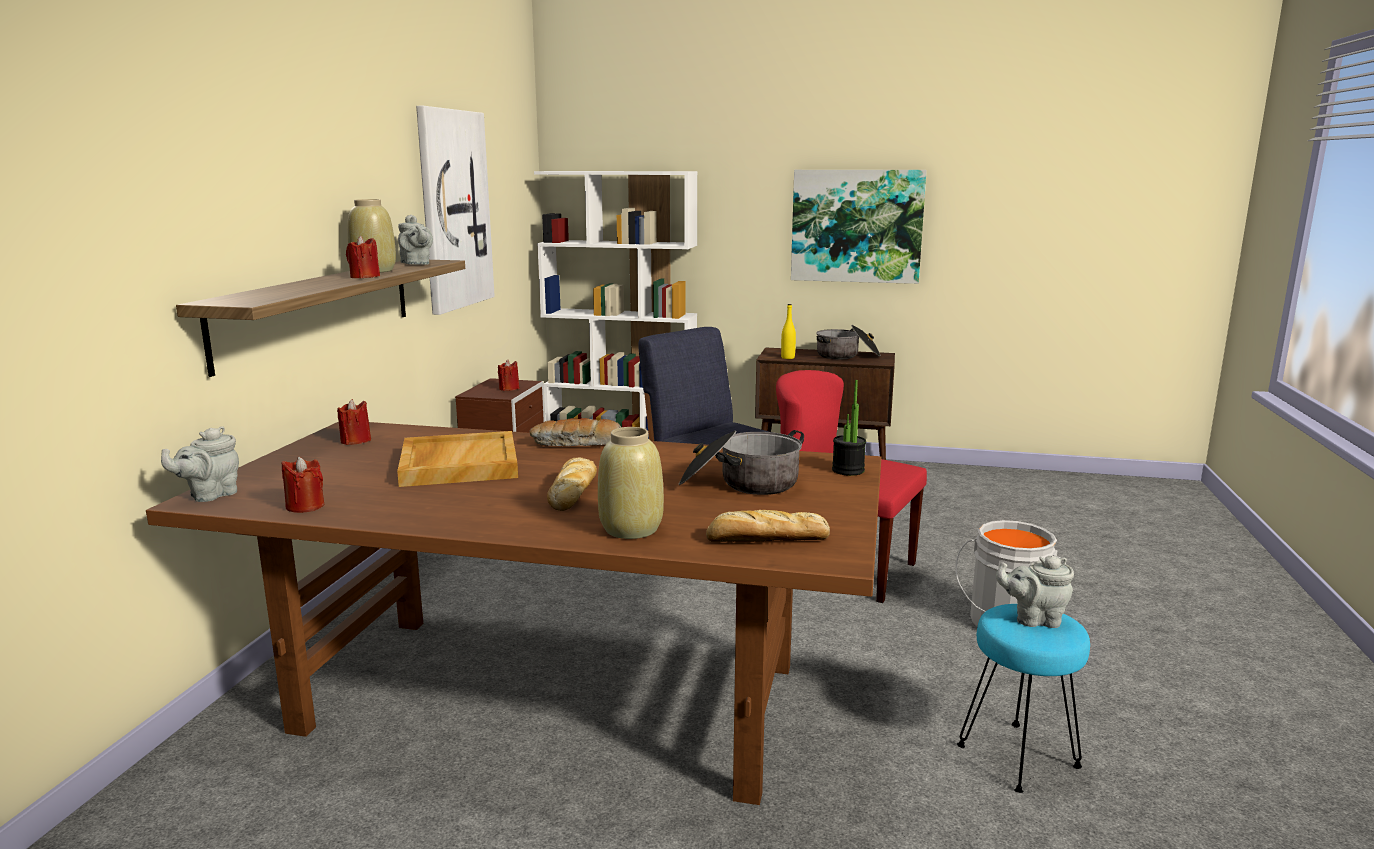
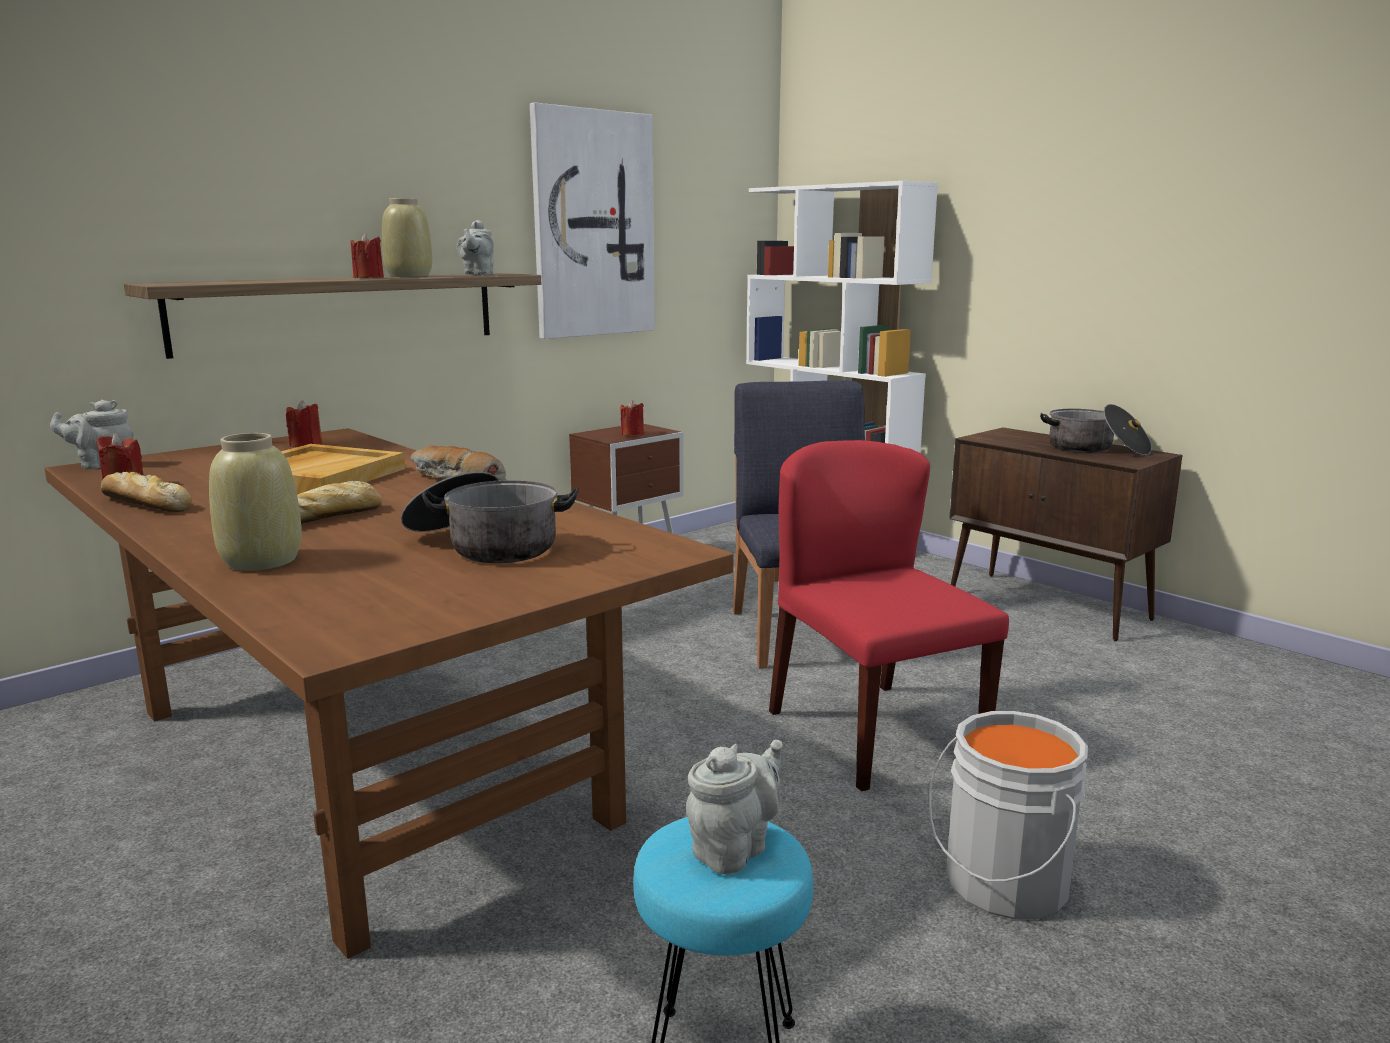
camera: 35 degrees right, 0 degrees up
bread [706,510,830,542] -> bread moved to [101,472,191,512]
yellow bottle [781,304,796,359] -> none
picture [791,170,927,284] -> none
potted plant [832,380,866,476] -> none
grey teapot [996,556,1074,628] -> grey teapot turned 90 degrees clockwise [686,740,783,874]

